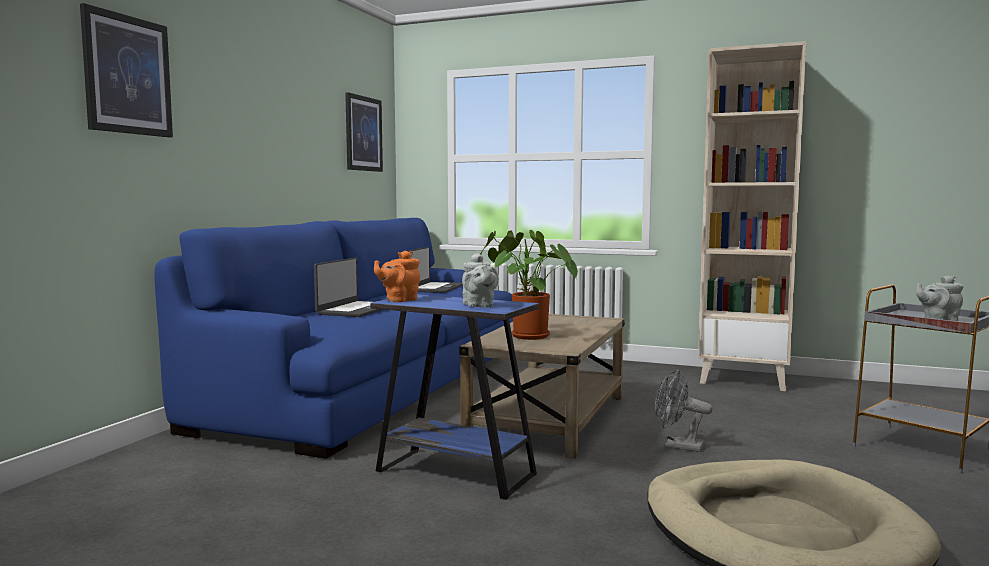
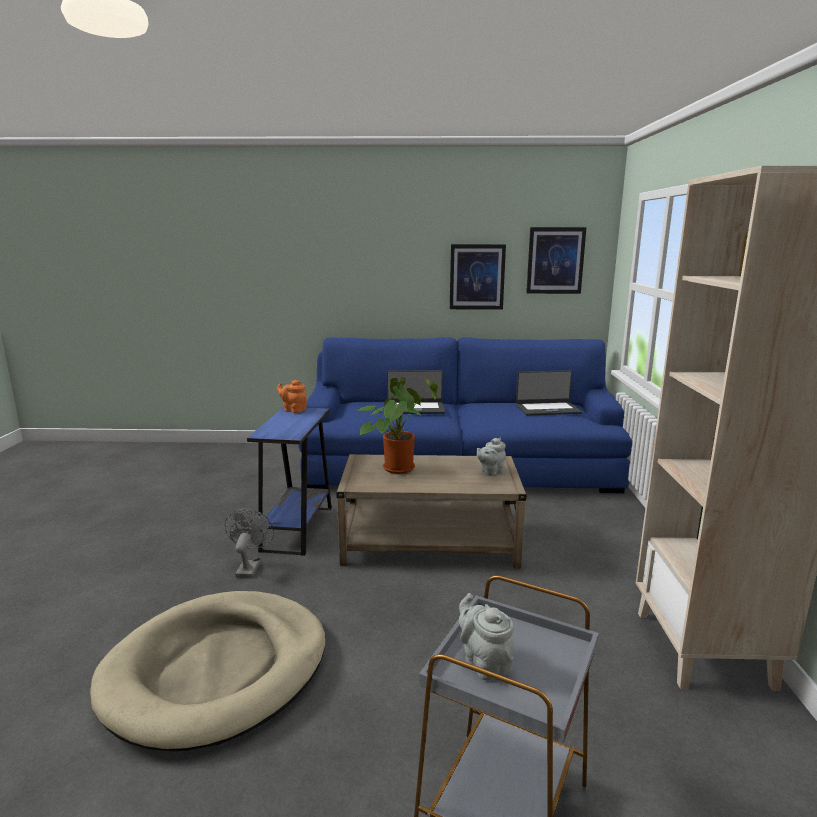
camera: 70 degrees right, 10 degrees up
picture [80,3,173,137] -> picture moved to [450,244,506,310]
grey teapot [462,253,499,307] -> grey teapot moved to [477,438,506,476]
grey fan [655,369,713,452] -> grey fan moved to [225,509,274,578]

